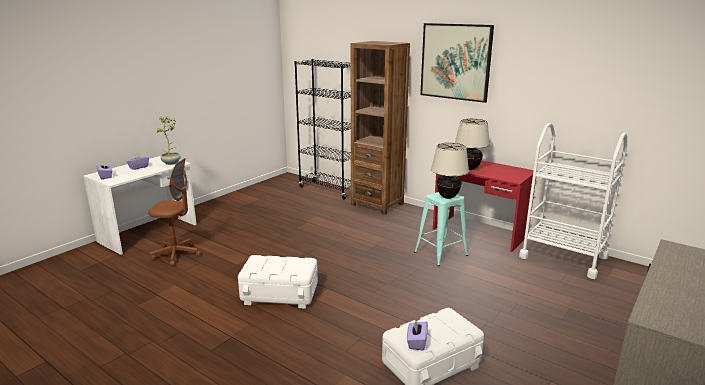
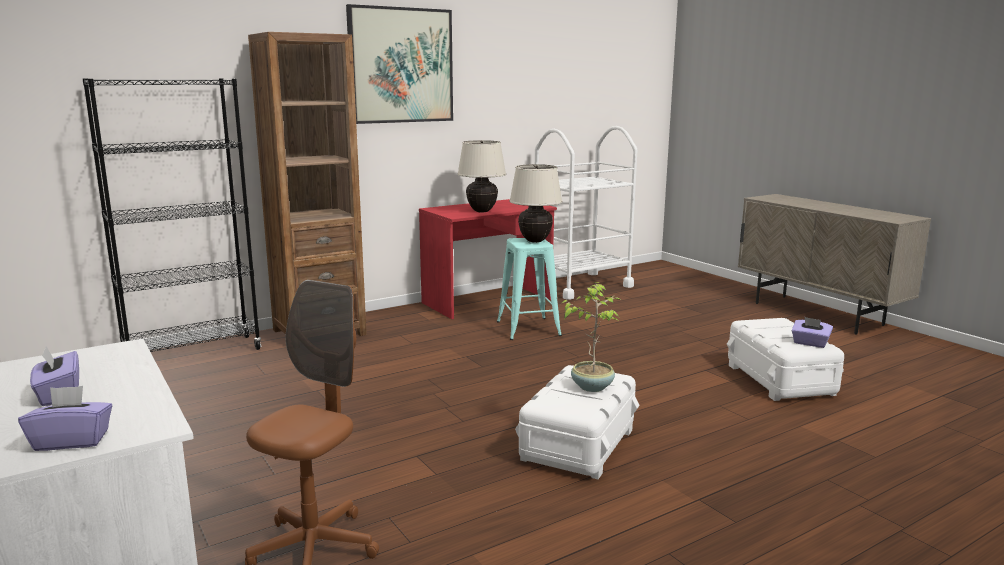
camera: 70 degrees left, 5 degrees down
potted plant [157,116,181,165] -> potted plant moved to [561,282,620,392]

